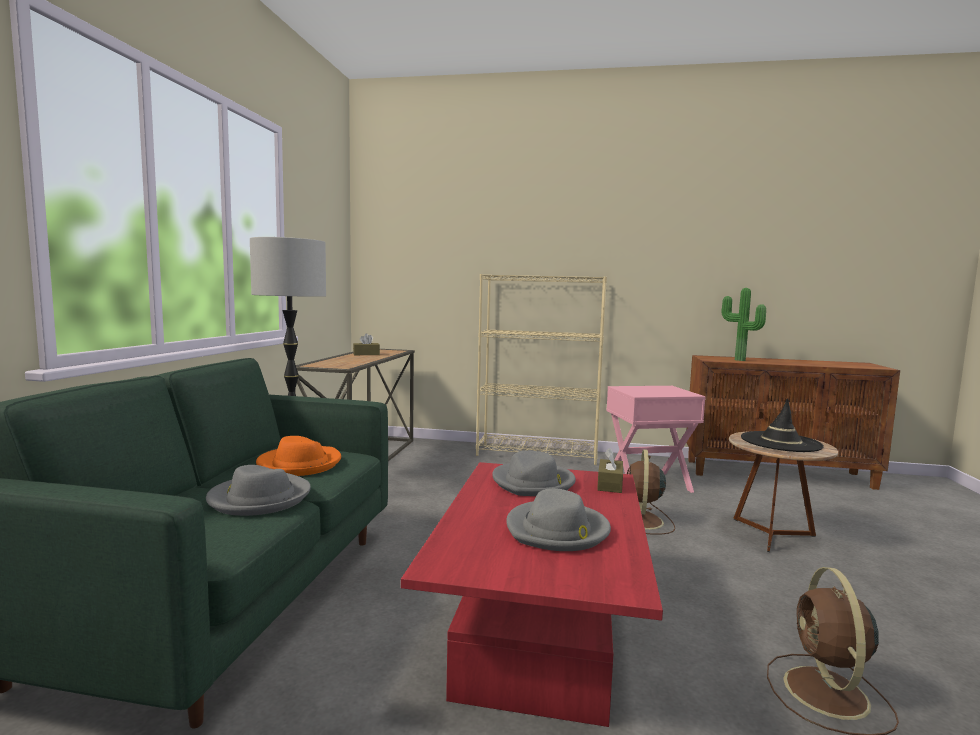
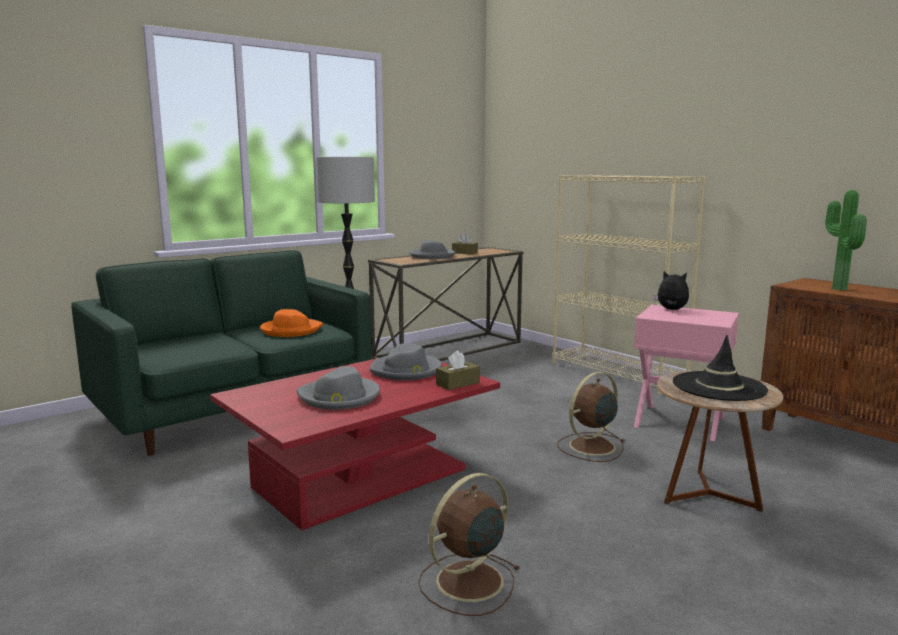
camera: 40 degrees right, 5 degrees up
grey hat [206,465,311,516] -> grey hat moved to [410,240,456,259]
none -> plush toy [653,271,689,310]

